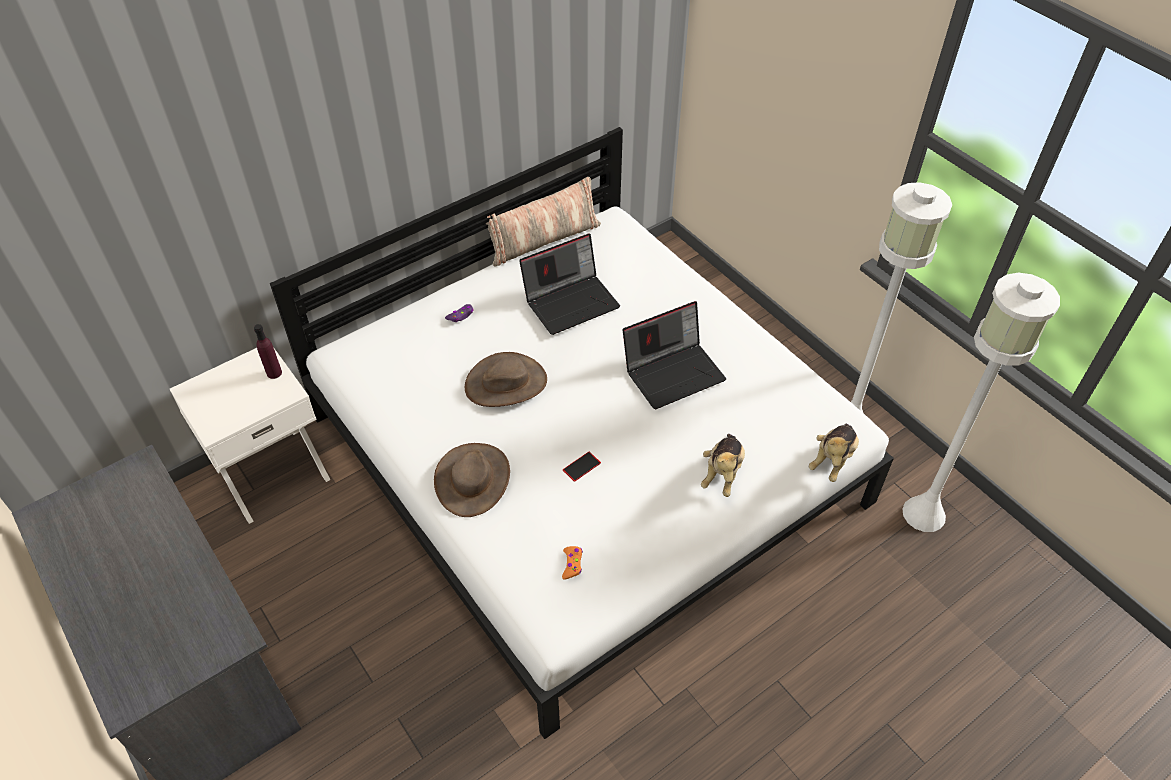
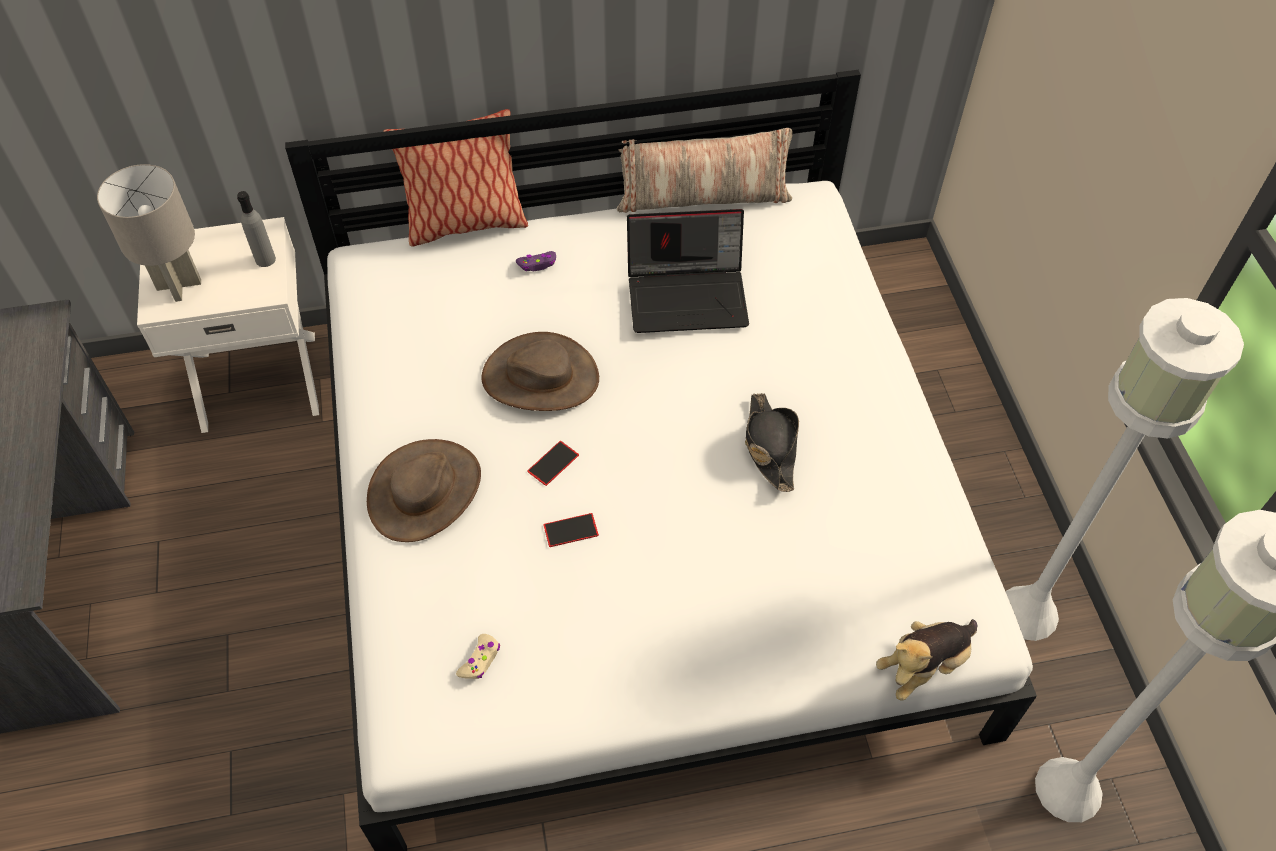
camera: 25 degrees right, 5 degrees up
purple bottle [254,324,282,379] -> grey bottle [237,191,276,267]
orange game controller [562,546,583,580] -> beige game controller [456,634,500,679]
laptop [623,301,726,409] -> black hat [745,393,799,492]
plush toy [701,434,745,497] -> none
none -> grey table lamp [97,164,201,302]
none -> pillow [383,109,528,247]
none -> phone [527,441,579,486]

